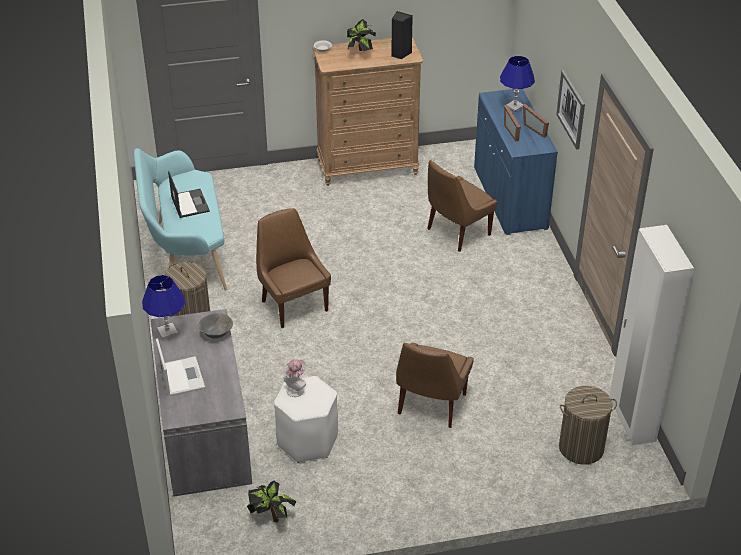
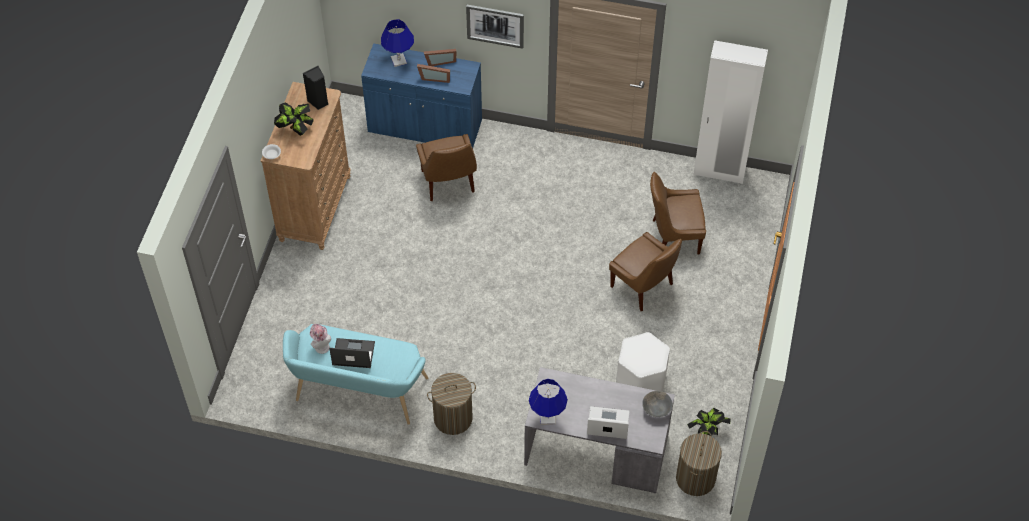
camera: 65 degrees left, 15 degrees up
grey bowl [199,313,233,339] -> grey bowl moved to [642,391,673,417]
brown chair [256,208,331,328] -> brown chair moved to [650,172,706,255]
hat [283,359,306,397] -> hat moved to [310,324,331,354]
laundry basket [559,386,617,465] -> laundry basket moved to [676,431,722,496]

